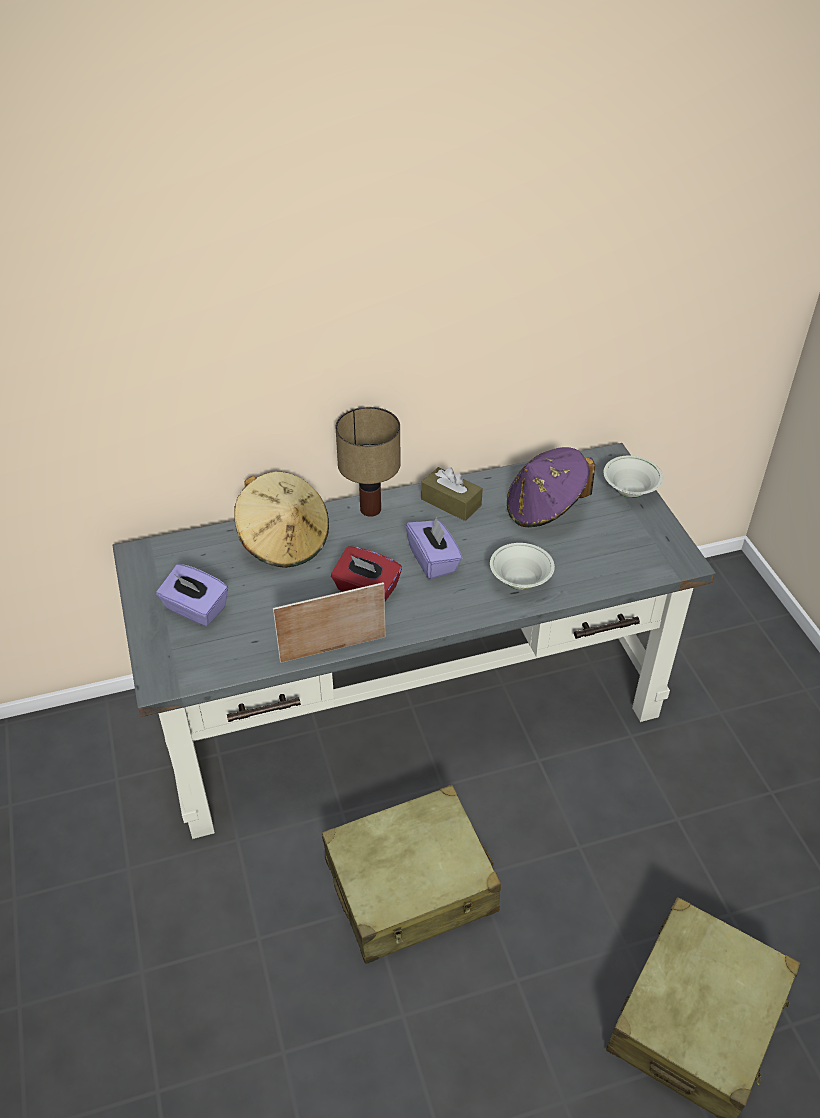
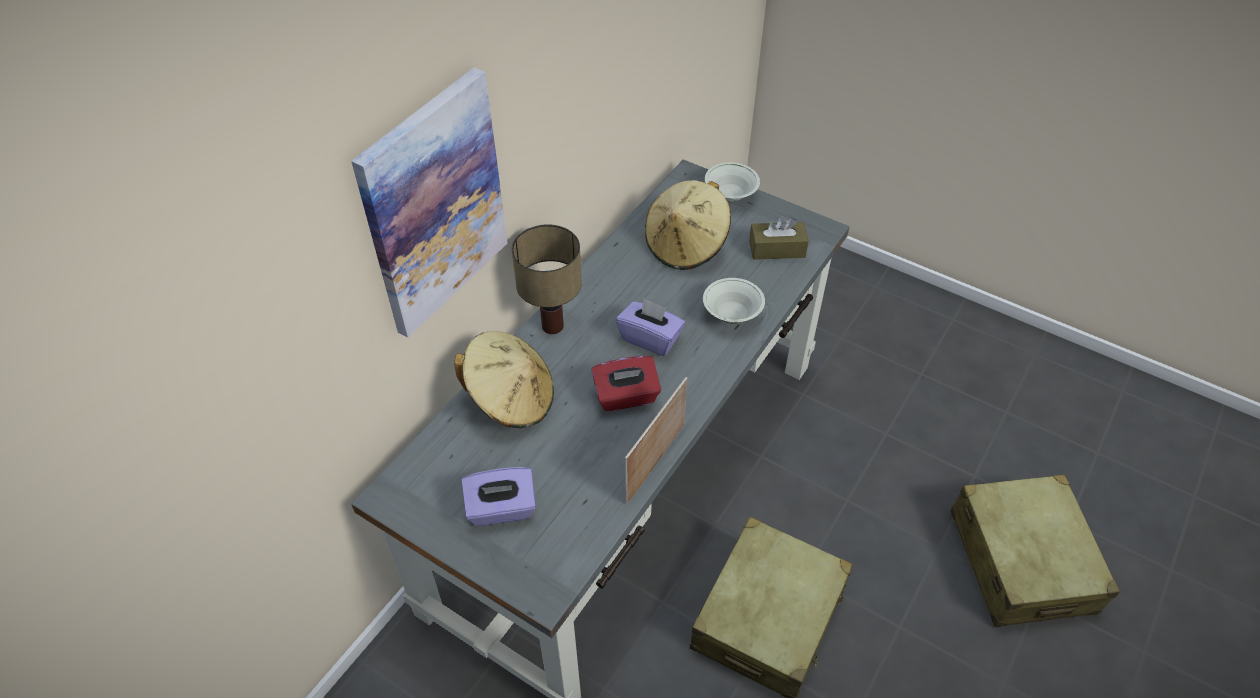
camera: 40 degrees left, 5 degrees up
brown tissue box [421,467,483,521] -> brown tissue box moved to [749,216,809,260]
purple hat [507,447,595,527] -> beige hat [645,180,731,270]
none -> picture [351,67,508,338]

